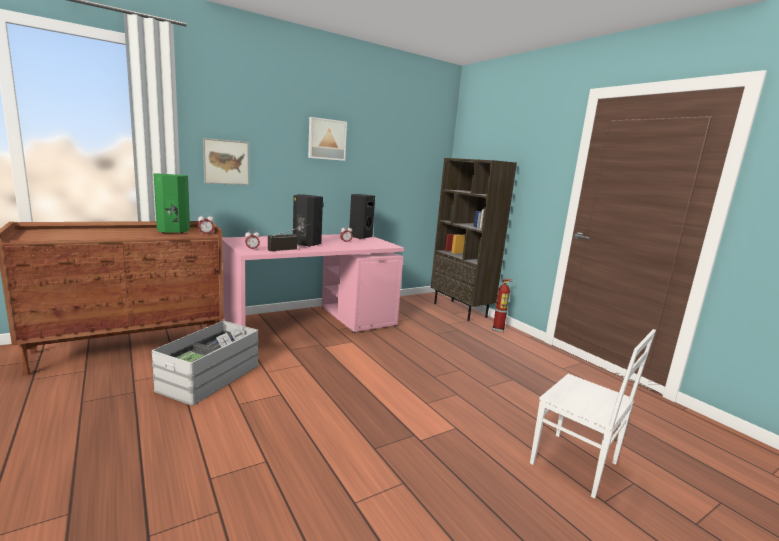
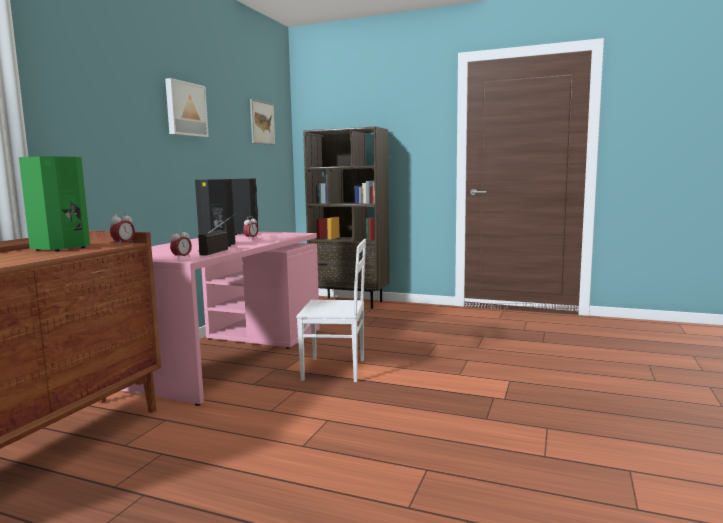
camera: 35 degrees left, 5 degrees down
grey storage box [152,321,259,405] -> none
picture [203,138,249,185] -> picture moved to [250,99,276,145]
fire extinguisher [492,279,513,332] -> none
white chair [530,329,656,499] -> white chair moved to [296,239,366,382]

